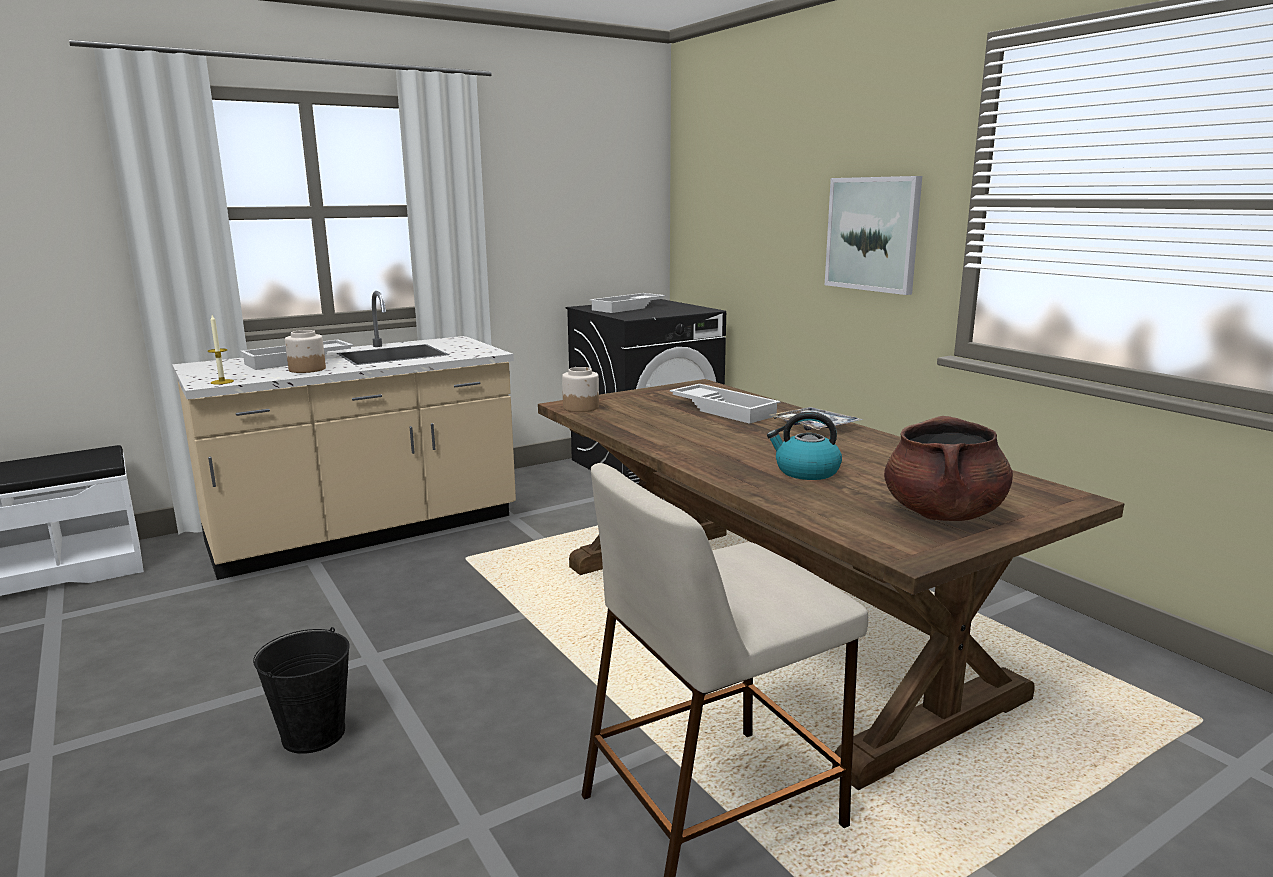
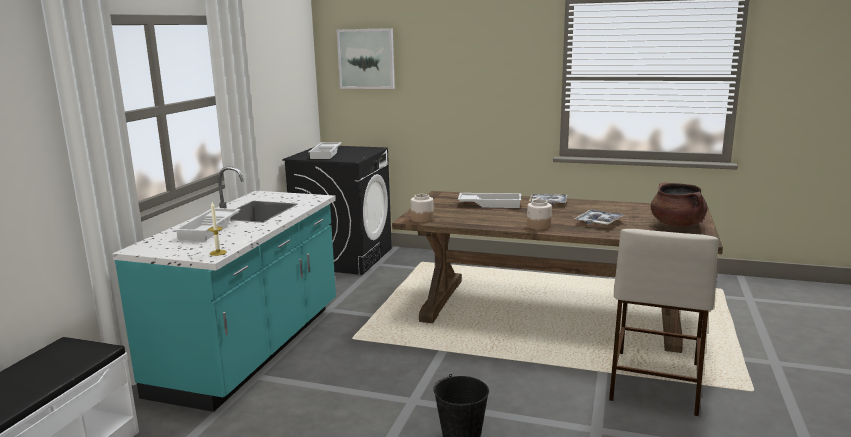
camera: 40 degrees left, 0 degrees up
beige counter [172,291,516,580] -> turquoise counter [112,166,336,412]
jar [285,330,326,373] -> jar moved to [527,199,552,230]
kettle [767,412,842,480] -> tray [574,209,625,225]
picture [825,176,922,295] -> picture moved to [337,28,395,89]

